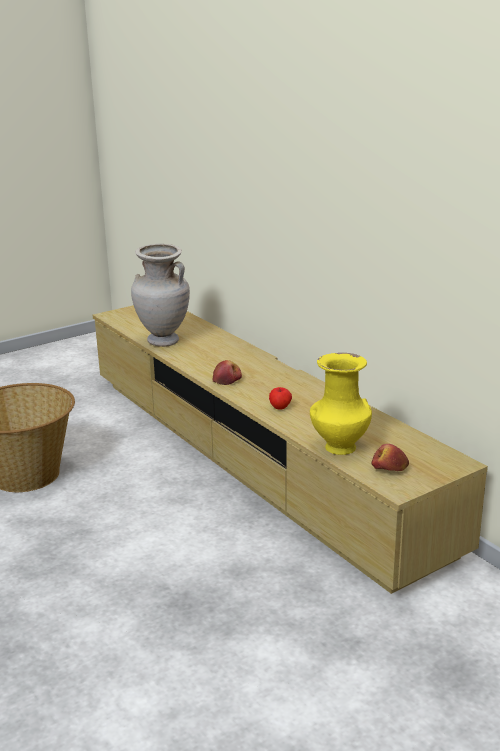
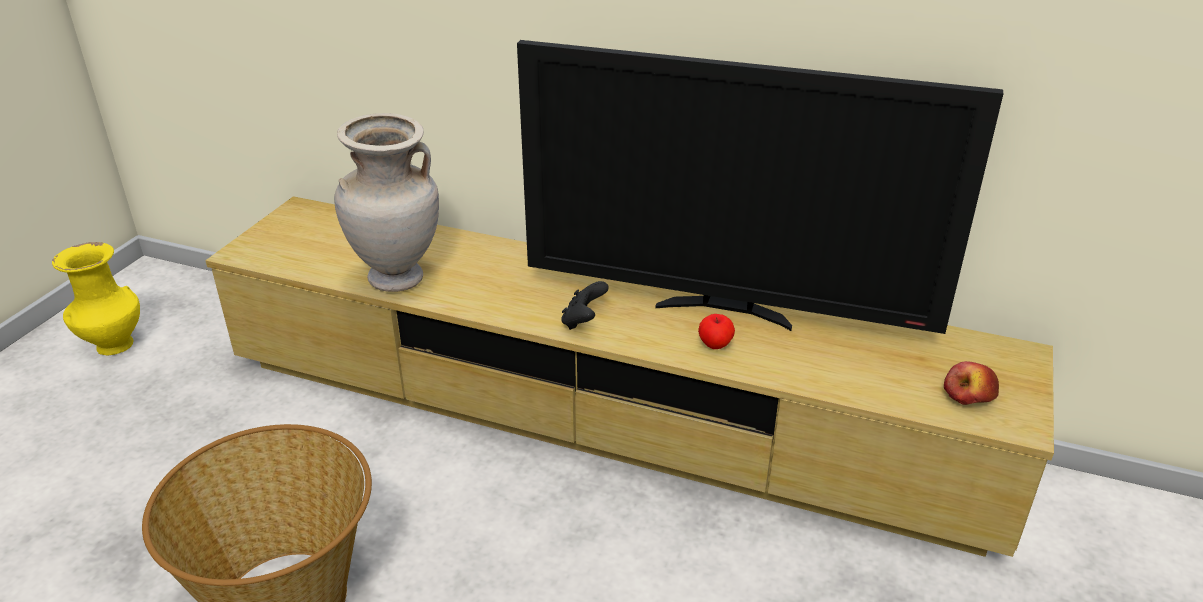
camera: 35 degrees left, 10 degrees up
apple [212,360,242,385] -> black game controller [561,281,609,330]
yellow vase [310,353,372,455] -> yellow vase moved to [52,242,140,355]
none -> television [517,40,1003,334]

